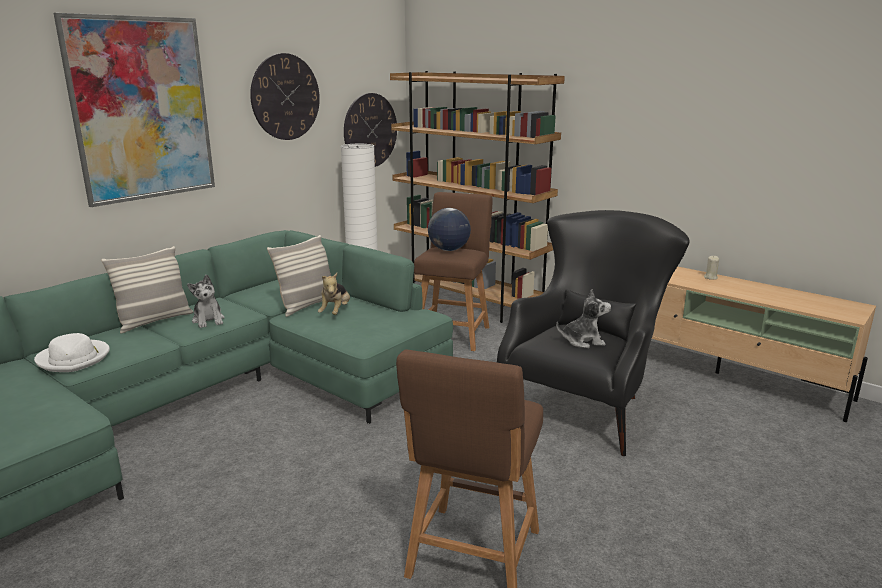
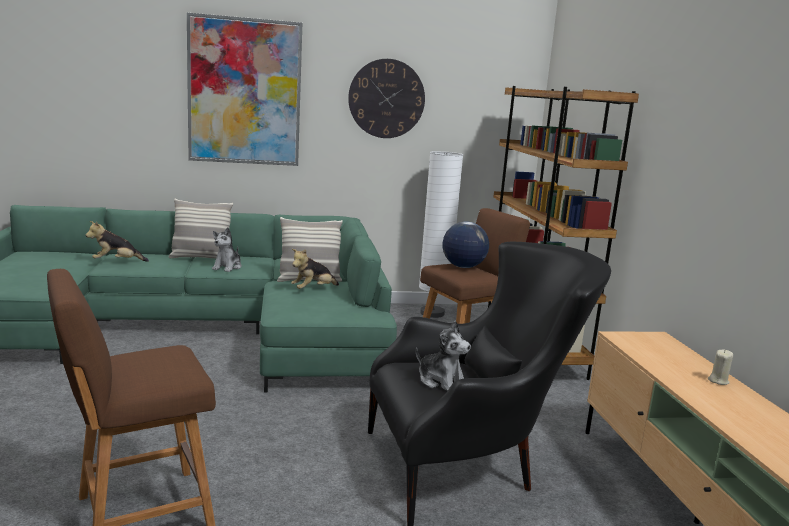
camera: 40 degrees right, 5 degrees down
white hat [34,333,110,372] -> plush toy [86,221,149,262]
wall clock [344,93,397,167] -> none

